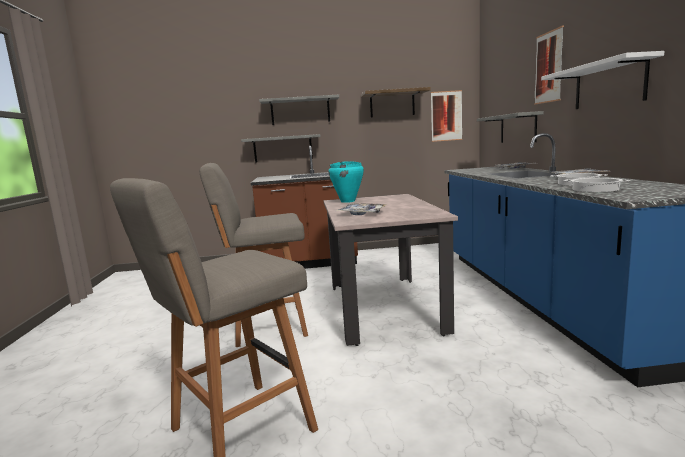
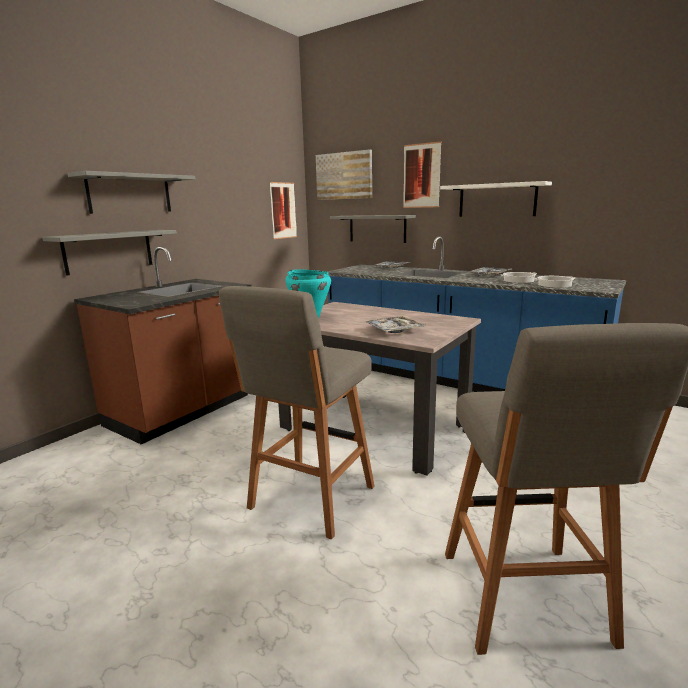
camera: 50 degrees left, 5 degrees up
shelf [361,87,431,118] -> none
none -> picture [316,149,372,200]

